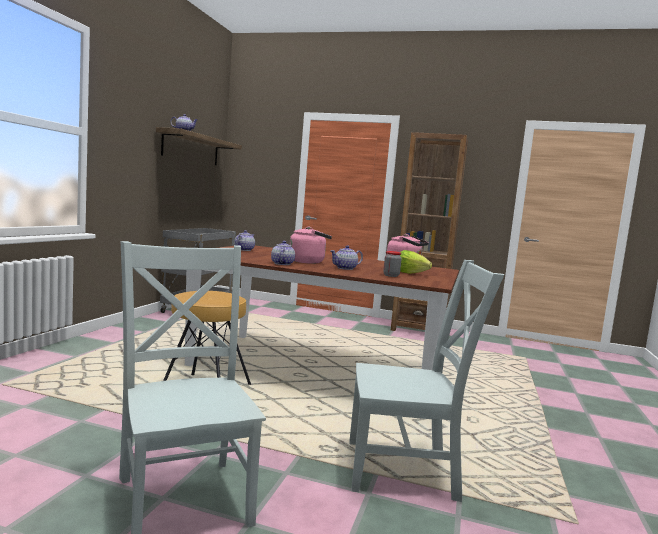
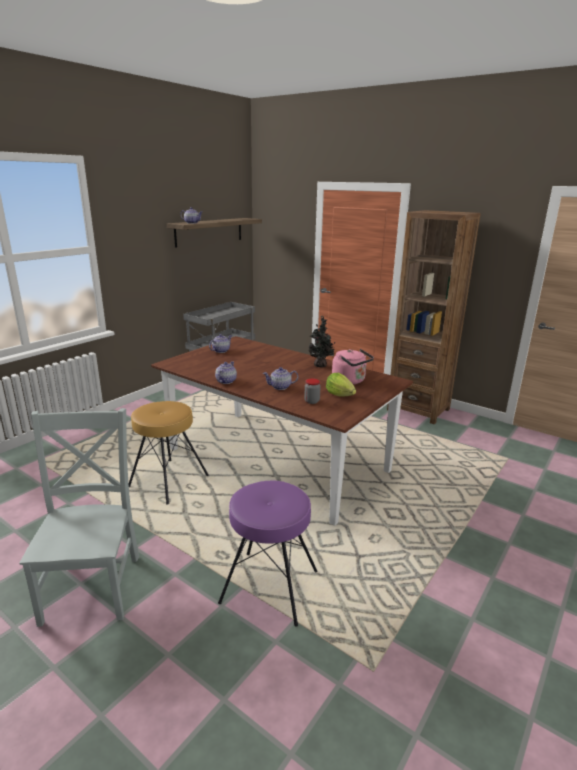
camera: 20 degrees right, 15 degrees up
pink kettle [289,227,332,264] -> none
grey chair [349,260,504,502] -> purple stool [218,481,318,626]
none -> potted plant [308,316,335,367]

